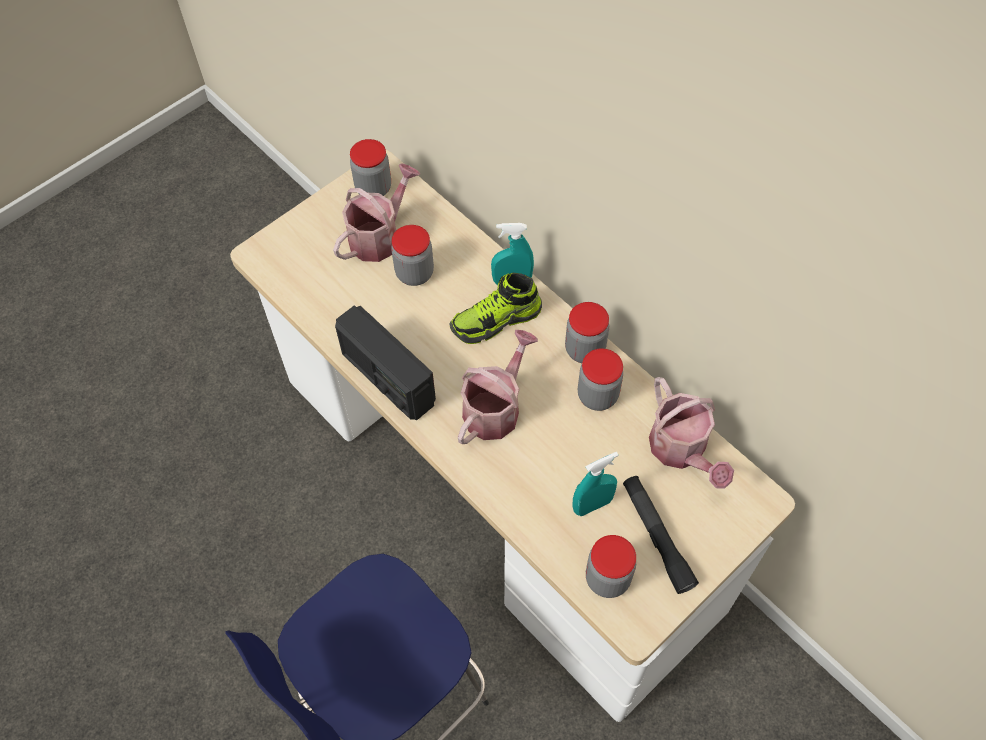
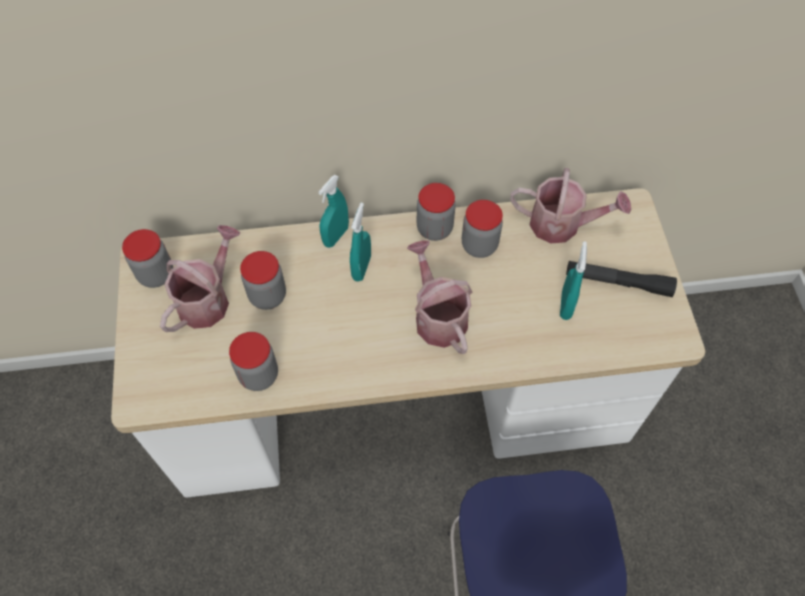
camera: 55 degrees left, 0 degrees up
watering can [333,163,420,262] -> watering can turned 45 degrees clockwise [160,225,240,332]
radio [335,305,436,421] -> none
shoe [450,273,542,344] -> turquoise spray bottle [350,203,371,281]
jar [586,535,636,598] -> jar moved to [229,332,278,391]

